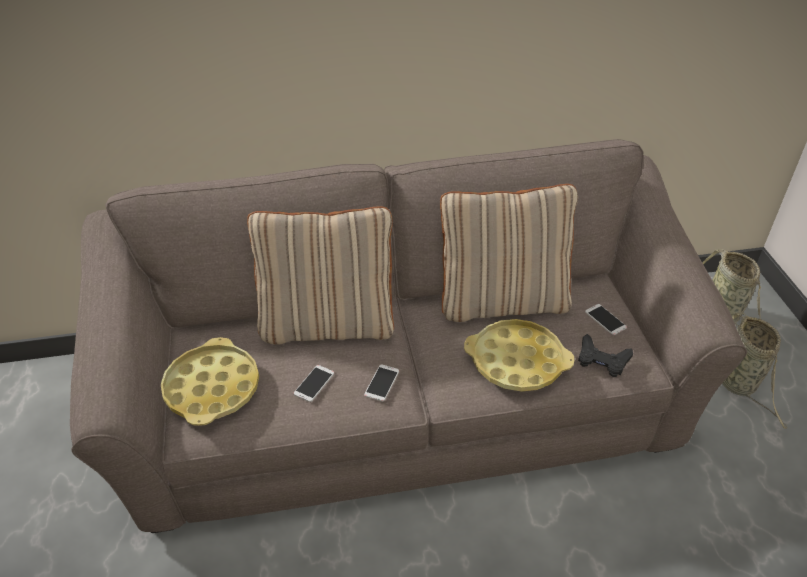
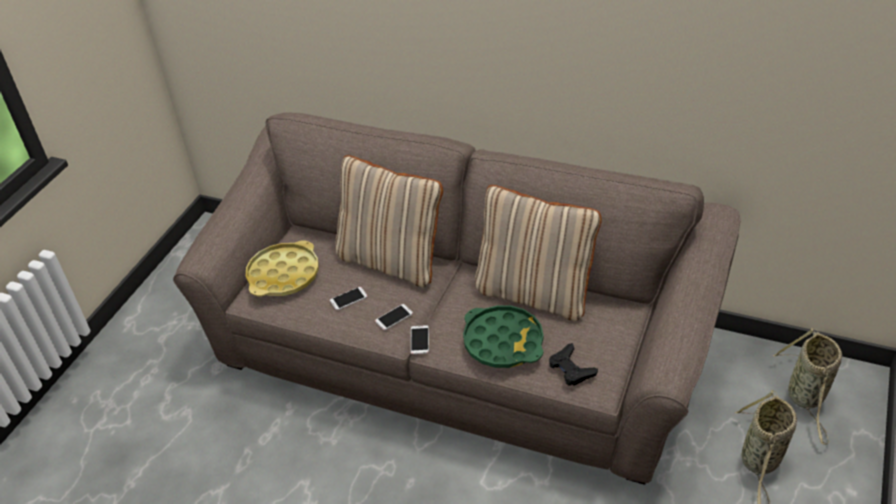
camera: 35 degrees right, 0 degrees up
yellow tray [464,319,574,392] -> green tray [463,305,544,368]
phone [585,304,627,335] -> phone moved to [411,325,429,354]

